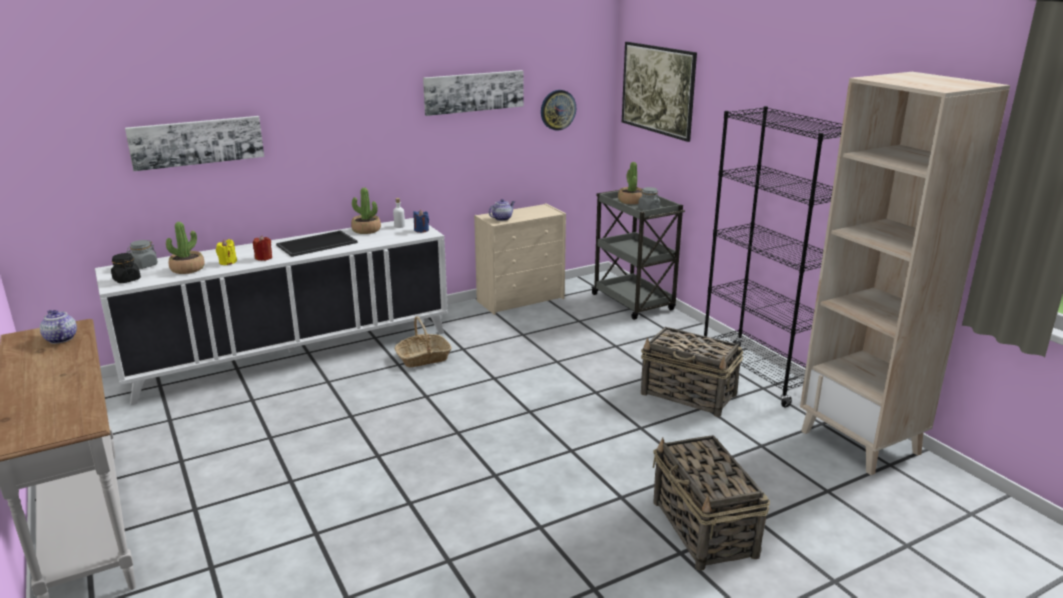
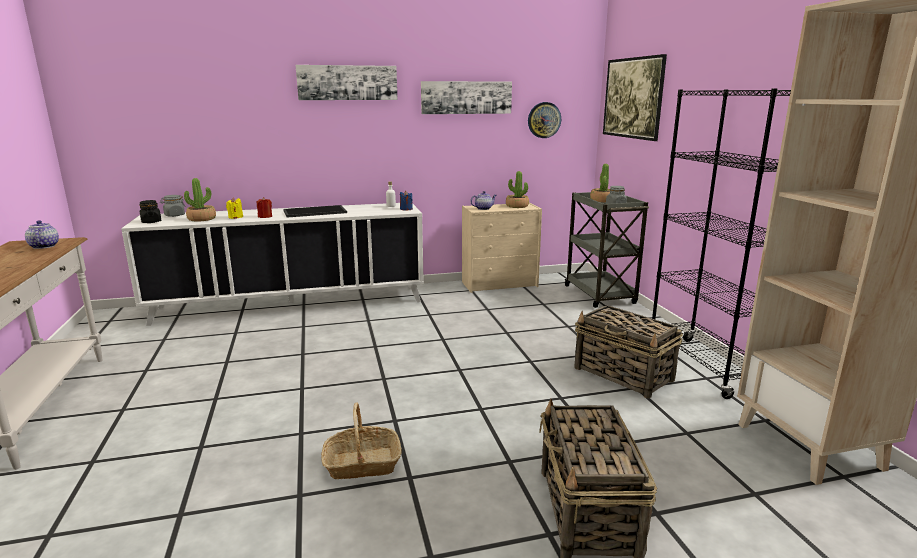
camera: 15 degrees right, 5 degrees down
picture [125,116,264,171] -> picture moved to [296,65,398,100]
potted plant [351,188,381,234] -> potted plant moved to [506,171,529,208]
basket [394,316,452,367] -> basket moved to [321,403,402,479]

